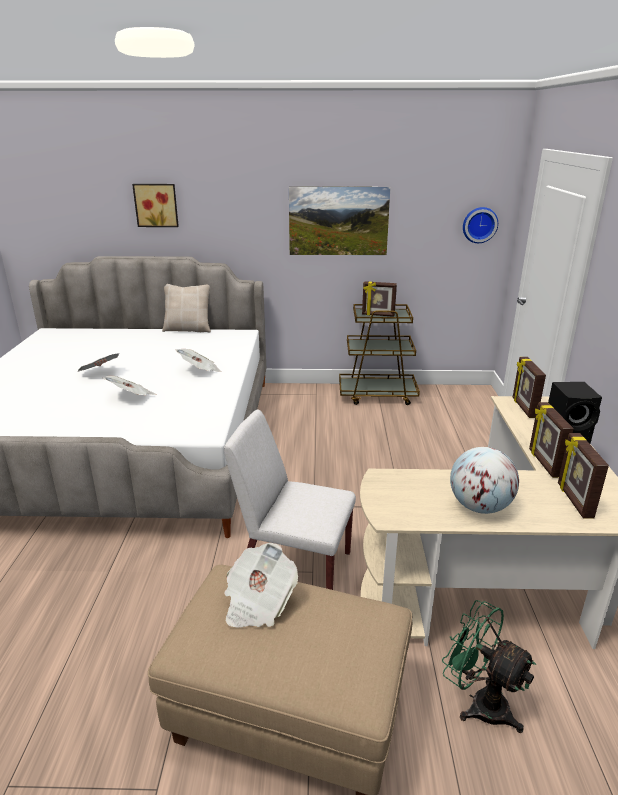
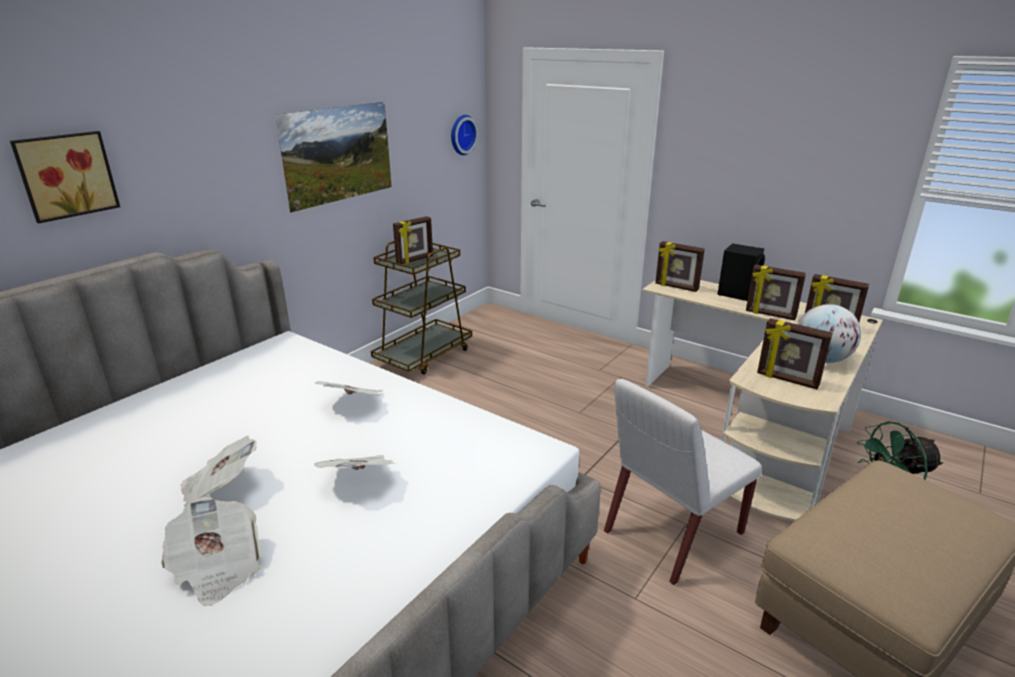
camera: 55 degrees left, 0 degrees up
beige pillow [162,284,211,333] -> none
newspaper [224,543,298,628] -> newspaper moved to [161,496,261,606]
none -> picture frame [757,318,833,389]

